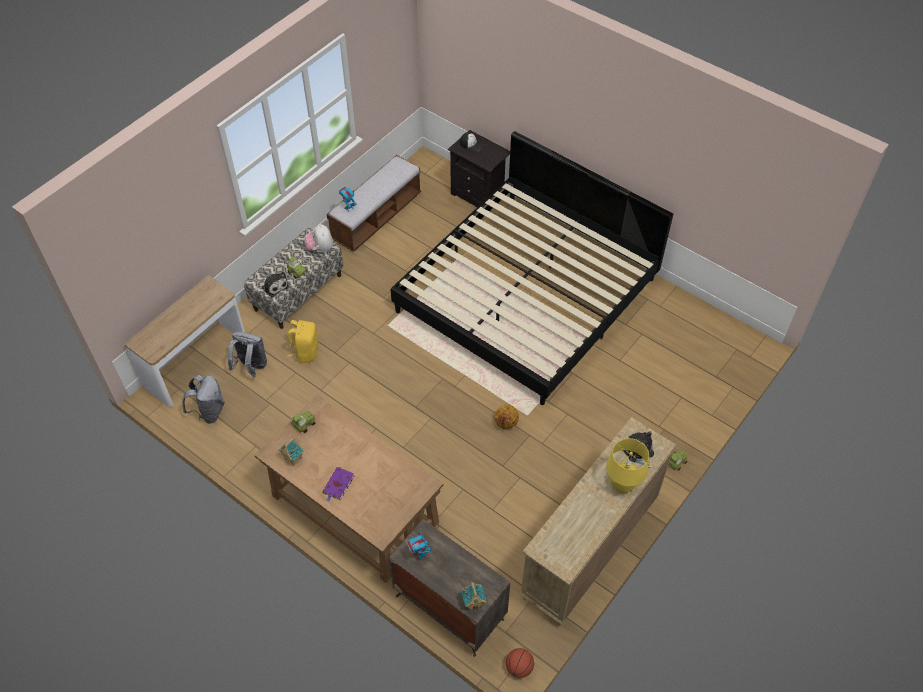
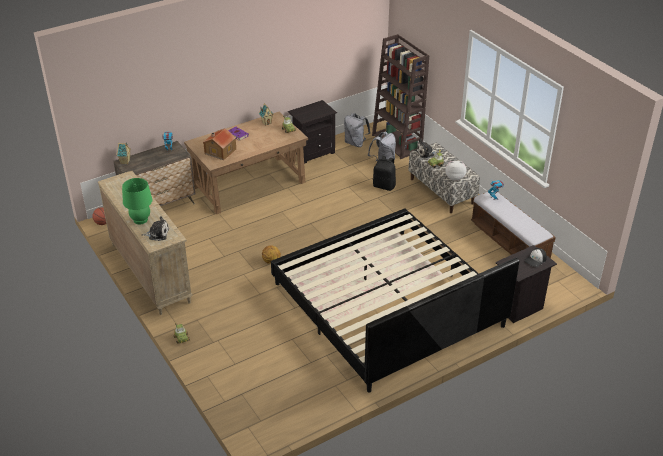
camera: 110 degrees right, 15 degrees down
console table [125,275,245,407] -> brown bookcase [372,34,429,159]
yellow backpack [288,320,319,363] -> black backpack [373,156,396,191]
yellow table lamp [606,438,649,493] -> green table lamp [122,178,152,224]
none -> toy house [203,128,236,160]
none -> black nightstand [288,100,337,164]

